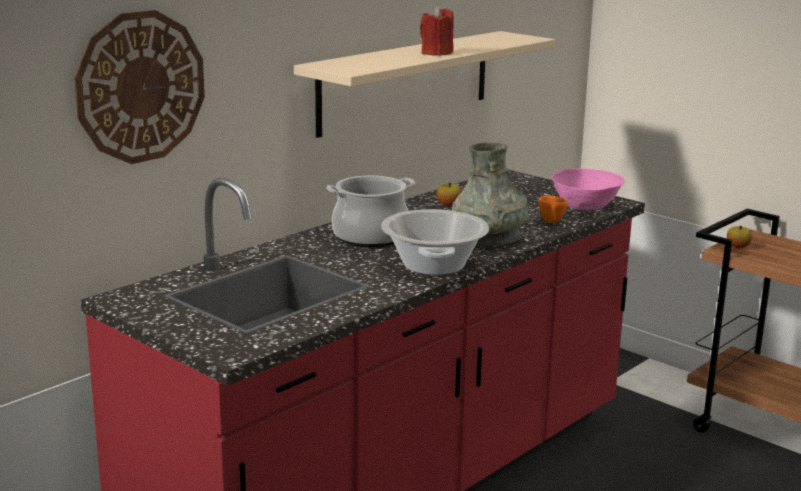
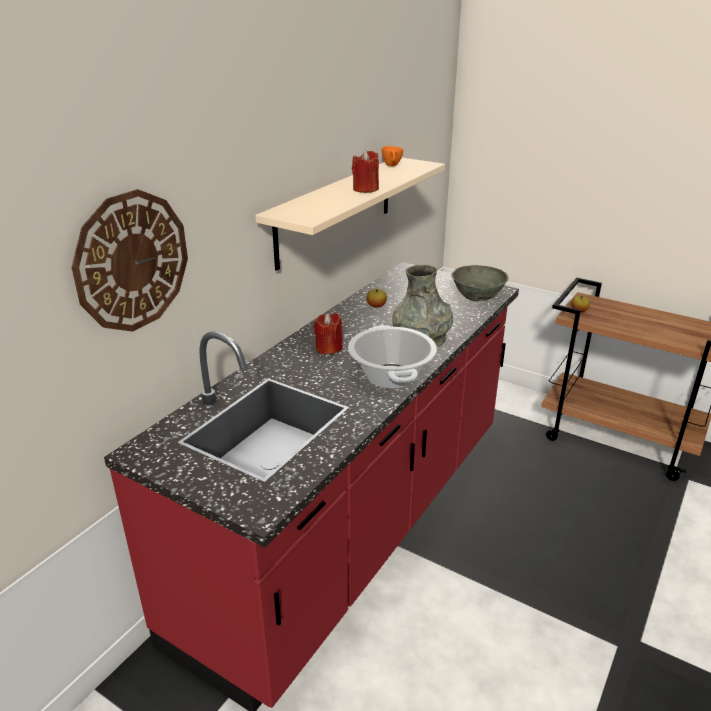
camera: 10 degrees left, 10 degrees up
cooking pot [326,176,415,247] -> red candle [313,313,343,355]
orange cup [539,196,568,223] -> orange cup moved to [382,146,403,166]
pink bowl [551,169,624,210] -> grey bowl [452,265,509,301]

